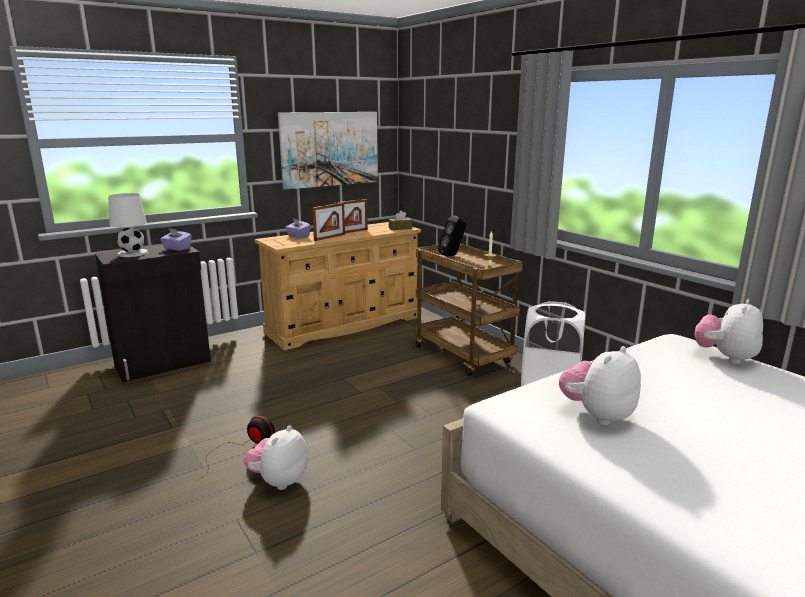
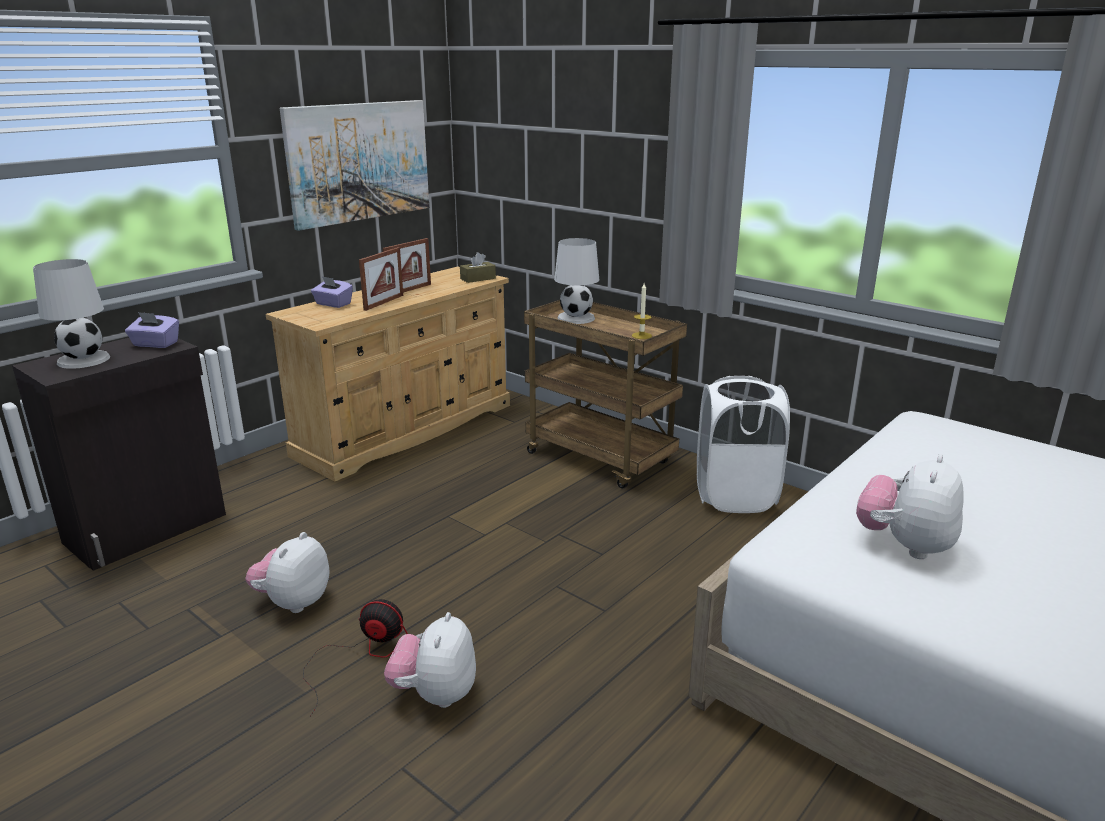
camera: 15 degrees left, 5 degrees up
black speaker [438,215,467,256] -> white table lamp [554,238,599,324]
plush toy [694,299,763,364] -> plush toy moved to [245,532,330,613]

